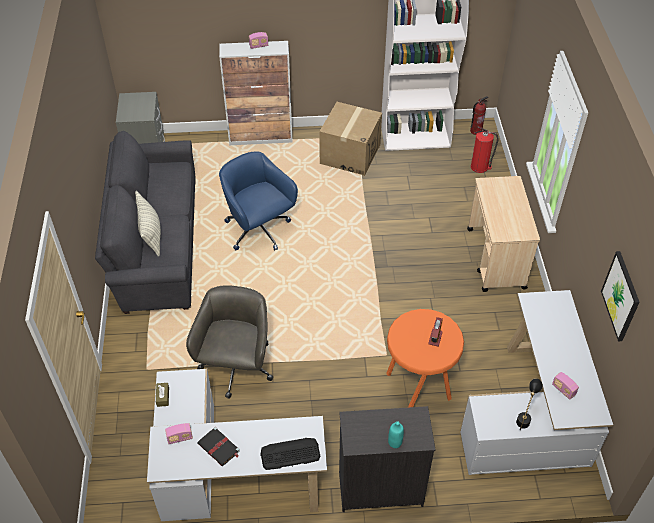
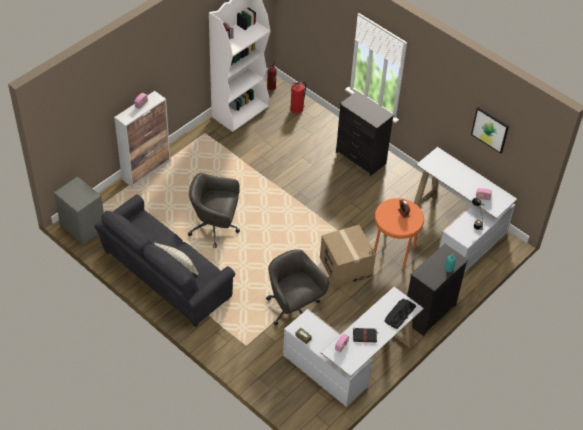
camera: 45 degrees left, 0 degrees up
blue office chair [219,151,298,250] -> grey office chair [188,173,240,248]
cardboard box [319,102,382,176] -> cardboard box moved to [320,225,376,288]
beige cart [467,176,540,292] -> black dresser [336,91,394,176]

